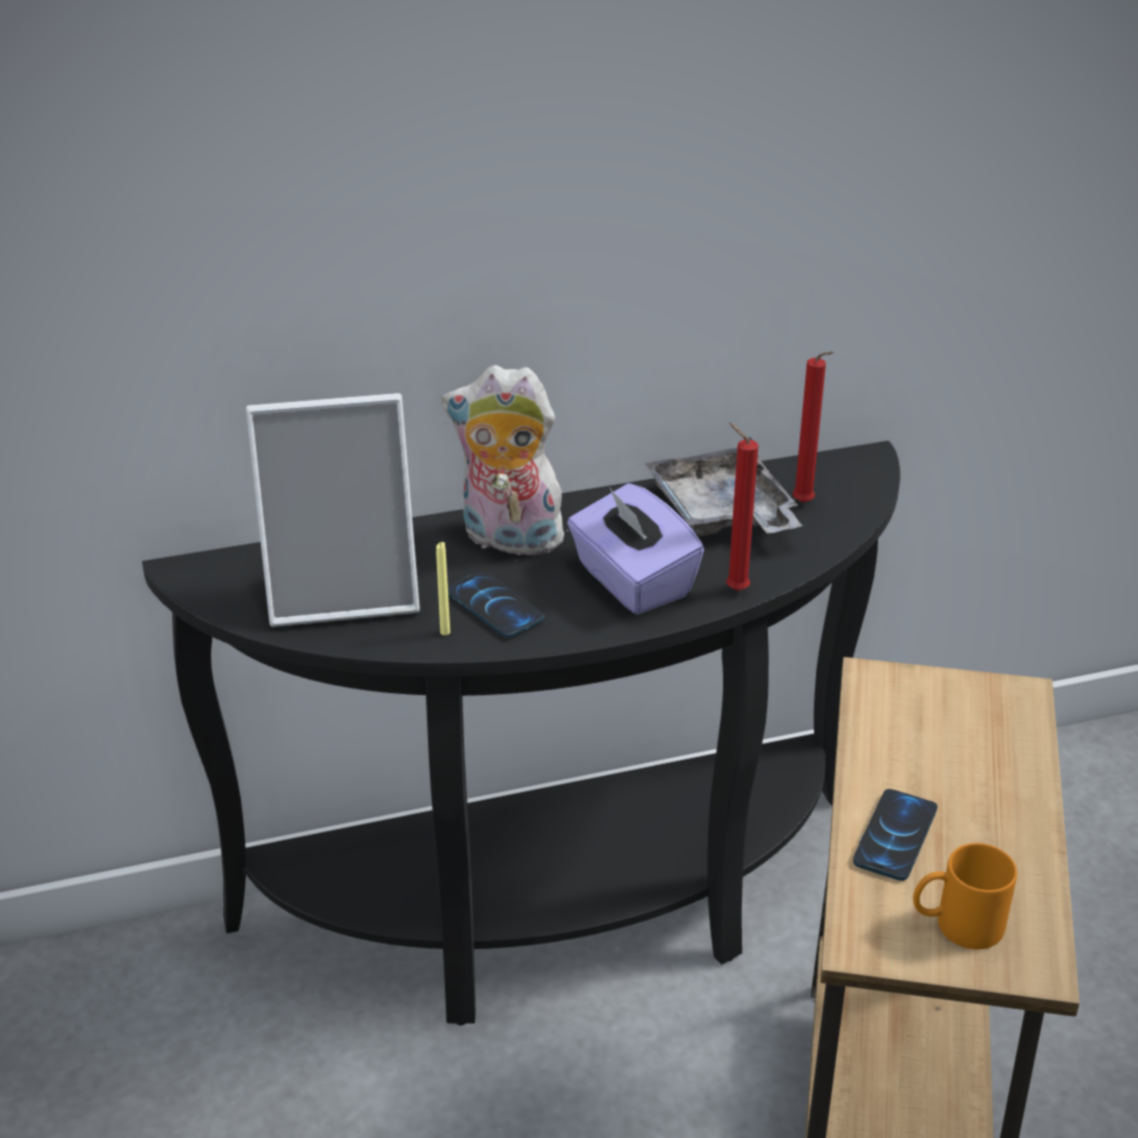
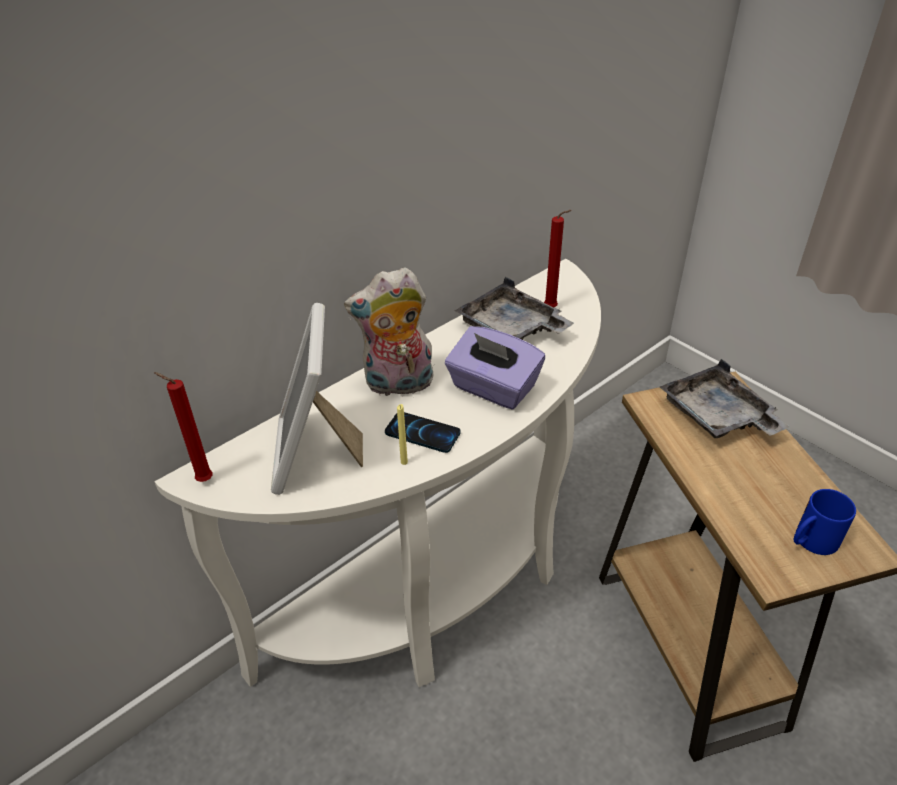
camera: 25 degrees left, 5 degrees up
black console table [142,441,900,1026] -> white console table [155,259,601,687]
picture frame [246,393,420,627] -> picture frame turned 120 degrees clockwise [271,303,363,495]
red candle [726,422,758,591] -> red candle moved to [154,372,213,482]
phone [853,789,937,881] -> none
orange mug [913,843,1017,949] -> blue mug [794,489,856,555]
none -> grey tray [660,359,790,438]

